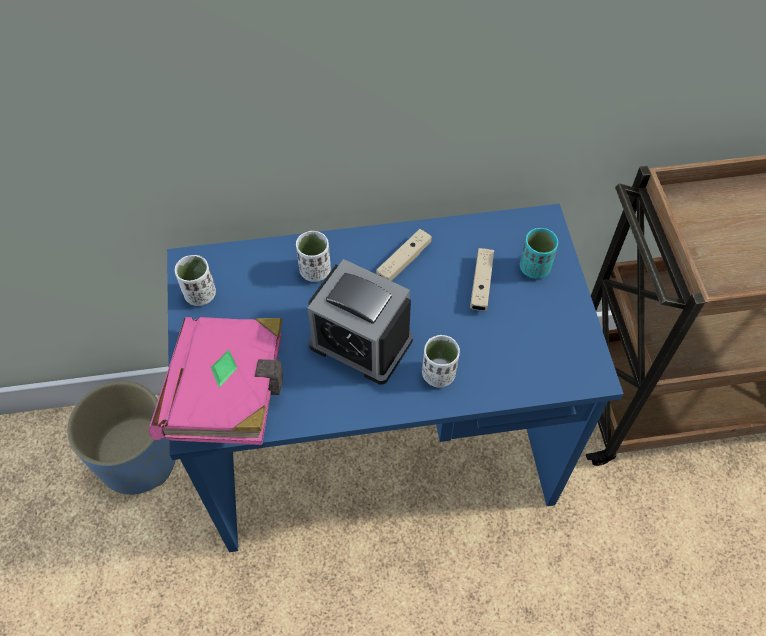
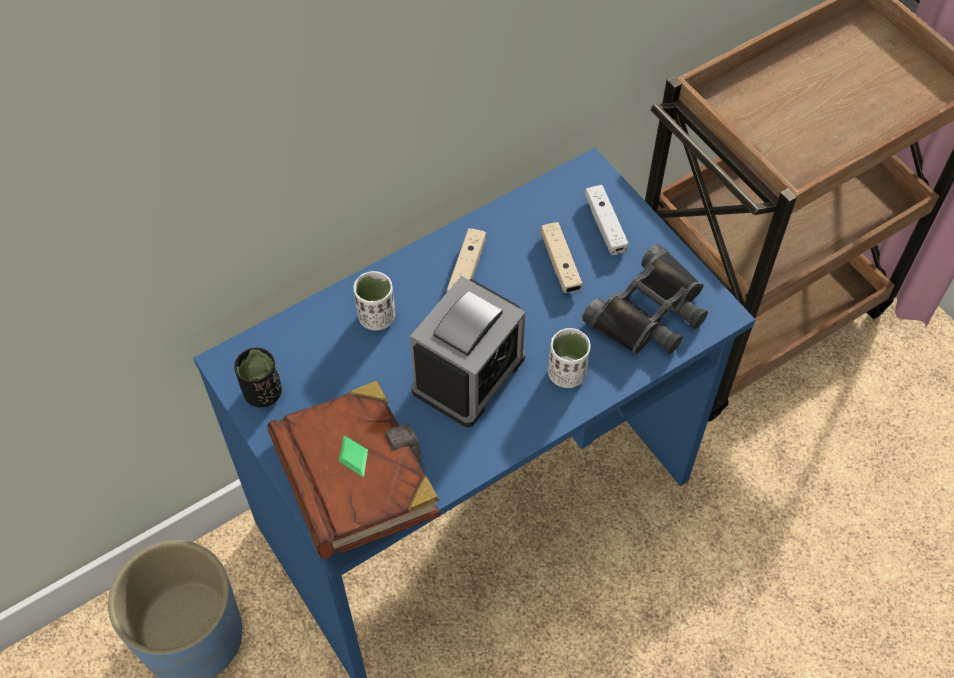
camera: 25 degrees left, 0 degrees up
pink book [149,317,283,445] -> brown book [268,381,441,559]
white cup [175,255,216,306] -> black cup [234,348,282,408]
alarm clock [307,259,413,385] -> alarm clock turned 60 degrees counterclockwise [410,276,525,427]
turquoise cup [520,228,558,279] -> white game controller [585,185,629,255]
none -> black binoculars [582,244,708,354]

